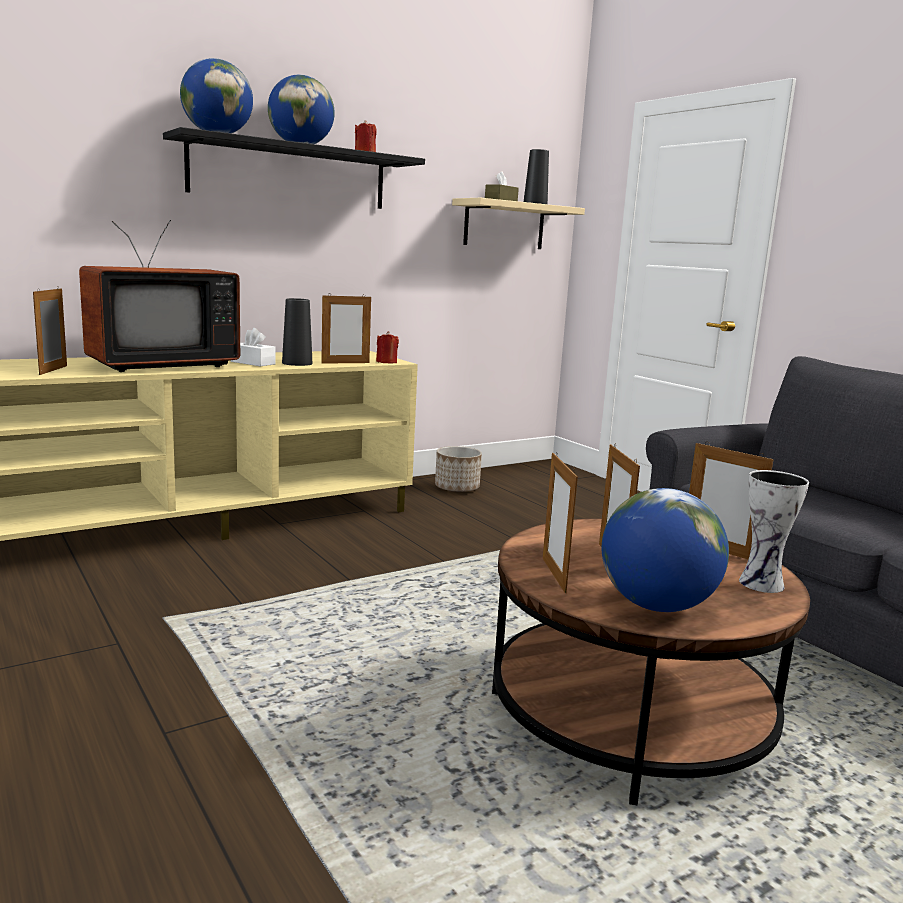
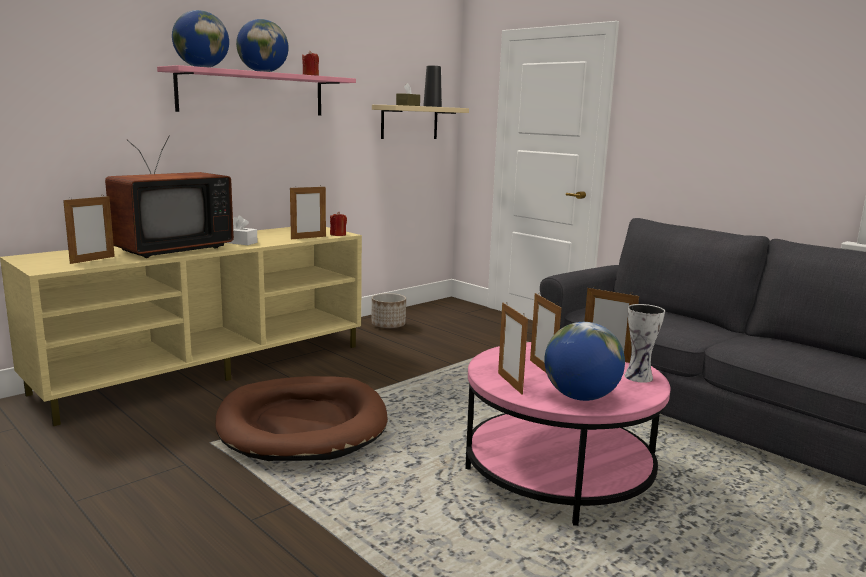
camera: 10 degrees left, 0 degrees up
picture frame [33,286,67,375] -> picture frame turned 135 degrees counterclockwise [63,195,115,264]
black shelf [163,127,425,209] -> pink shelf [157,65,356,116]
black vase [282,298,312,366] -> none
brown coffee table [492,518,810,806] -> pink coffee table [465,342,671,526]
none -> brown dog bed [215,376,388,461]

